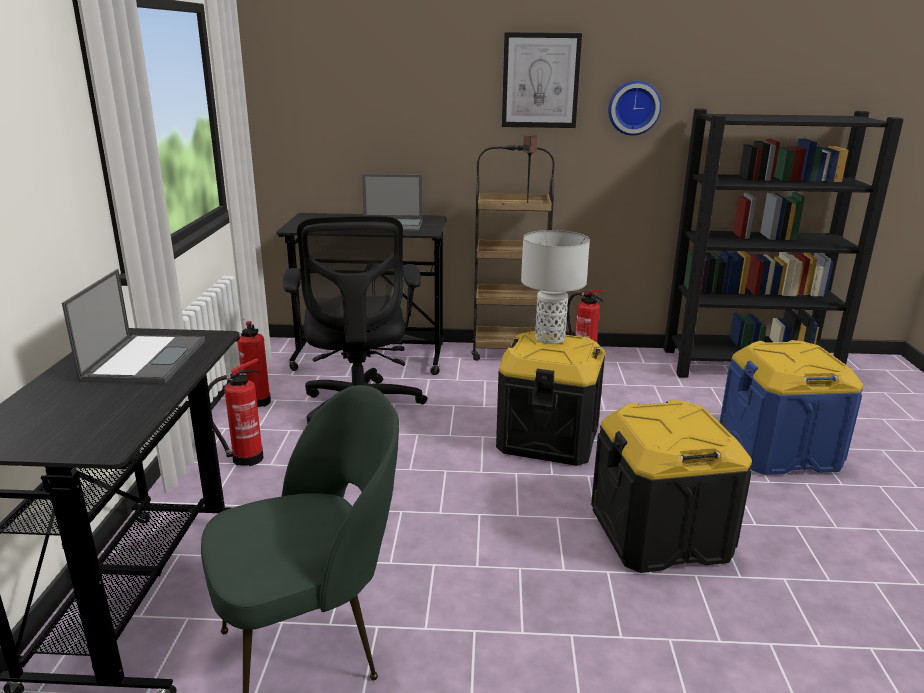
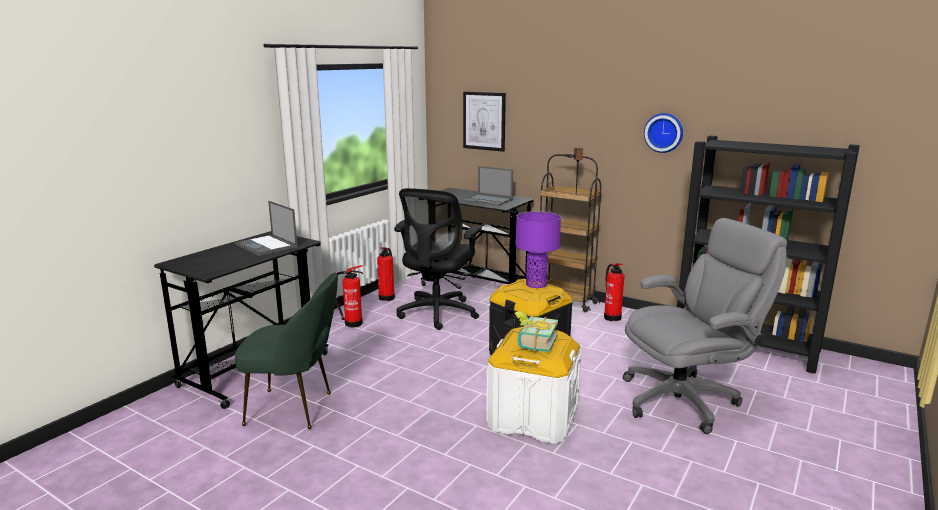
camera: 30 degrees right, 5 degrees down
laptop [62,269,205,384] -> laptop turned 105 degrees clockwise [235,201,298,256]
picture [502,32,582,128] -> picture moved to [463,92,506,152]
white table lamp [521,230,590,344] -> purple table lamp [516,211,561,288]
black storage box [591,400,752,573] -> white storage box [486,327,581,444]
blue storage box [719,340,863,475] -> grey office chair [623,218,787,434]
none -> book [515,311,558,353]

